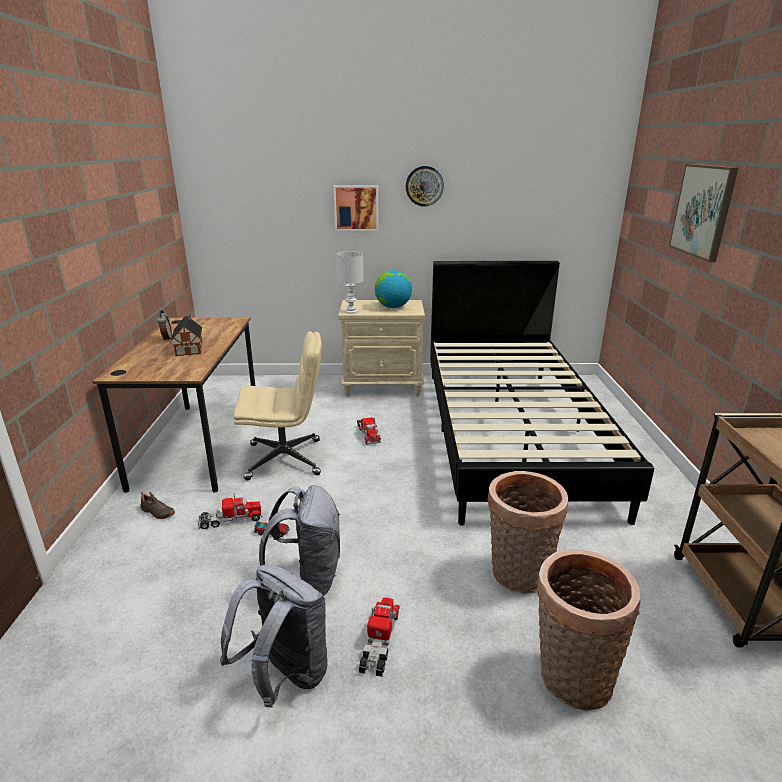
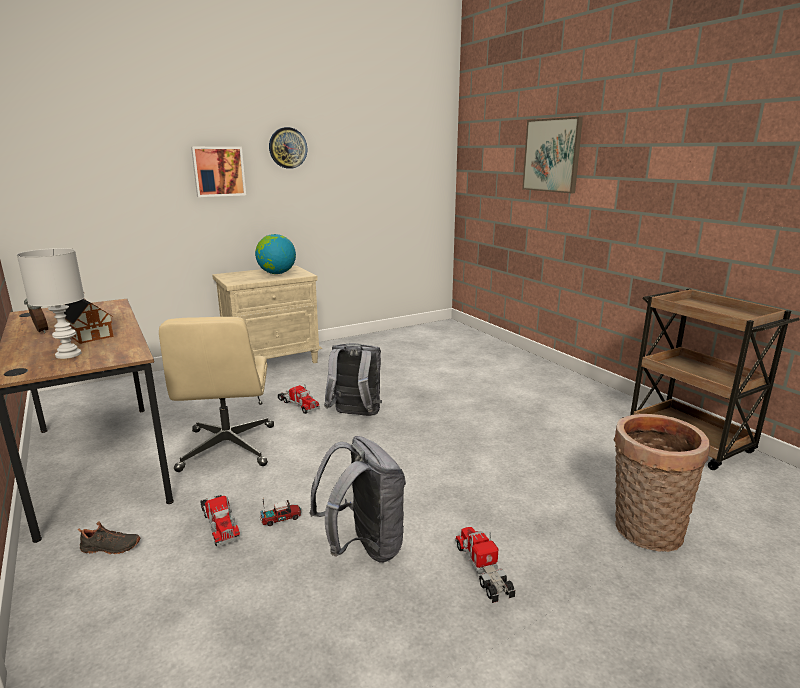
camera: 30 degrees left, 5 degrees down
toy truck [198,494,262,529] -> toy truck turned 105 degrees clockwise [200,495,240,547]
grey backpack [220,565,327,708] -> grey backpack moved to [324,343,382,416]
beige office chair [233,331,322,480] -> beige office chair turned 120 degrees clockwise [159,317,274,472]
white table lamp [336,251,364,314] -> white table lamp moved to [17,248,84,359]
black bed [430,261,654,526] -> none
basket [487,471,568,594] -> none

